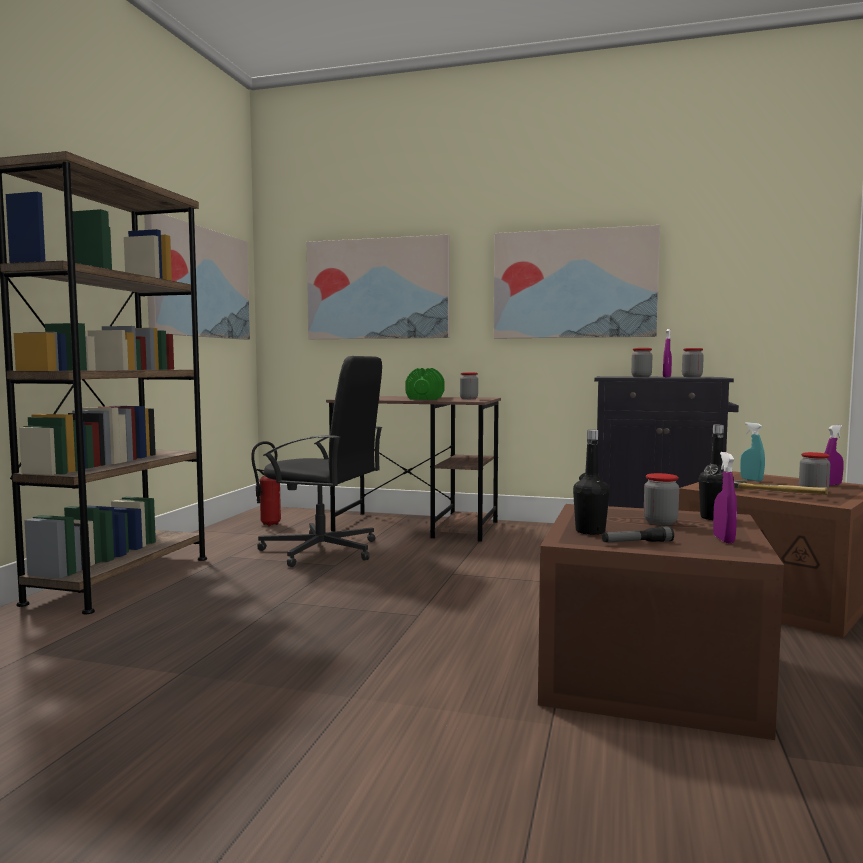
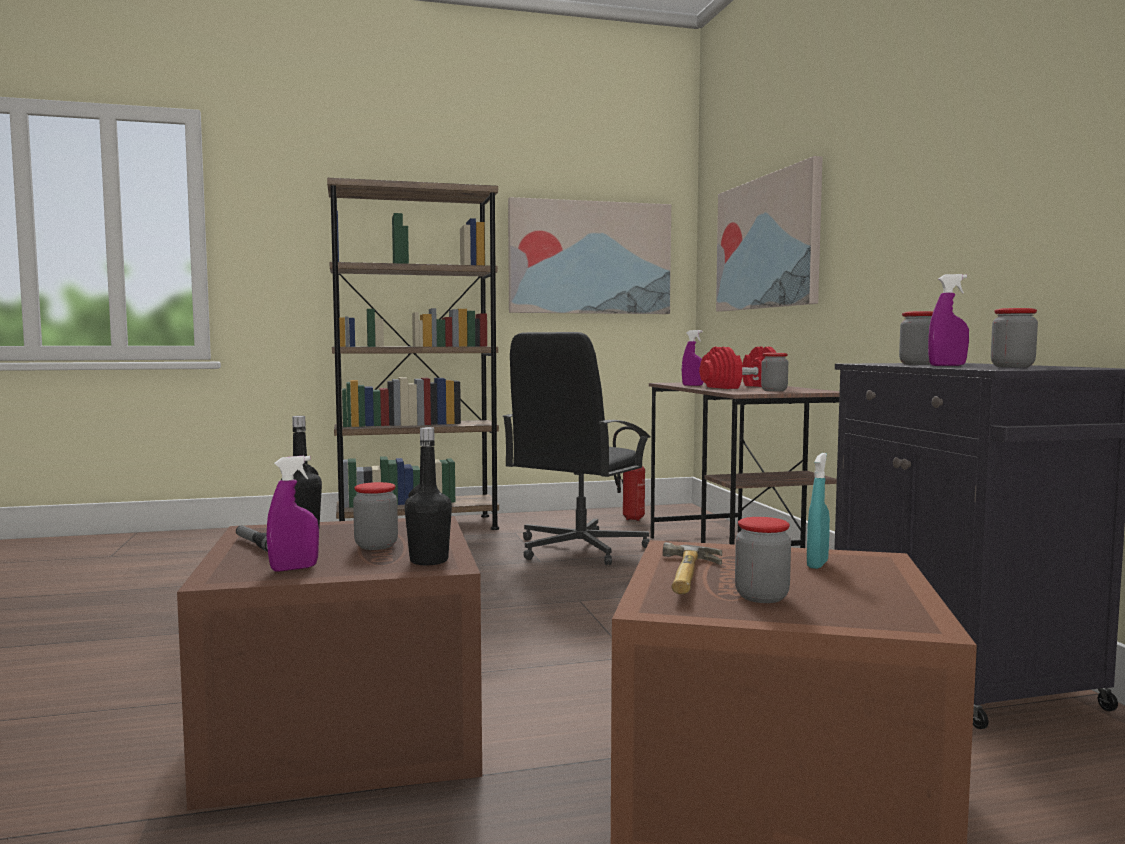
camera: 60 degrees right, 0 degrees up
black office chair [257,356,383,567] -> black office chair turned 45 degrees clockwise [502,332,650,565]
green dumbbell [405,368,445,400] -> red dumbbell [699,347,777,389]
picture [494,225,660,338] -> none
purple spray bottle [825,425,844,486] -> purple spray bottle moved to [682,330,704,386]

